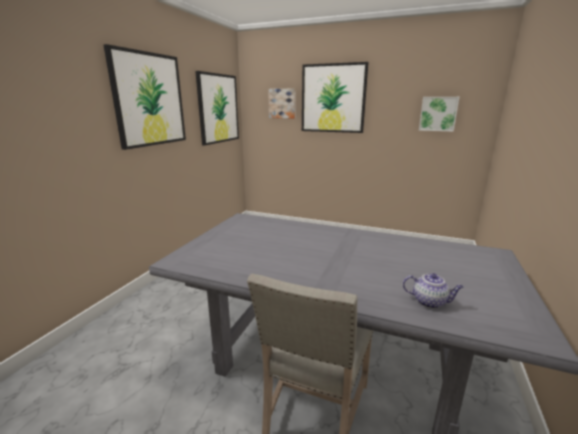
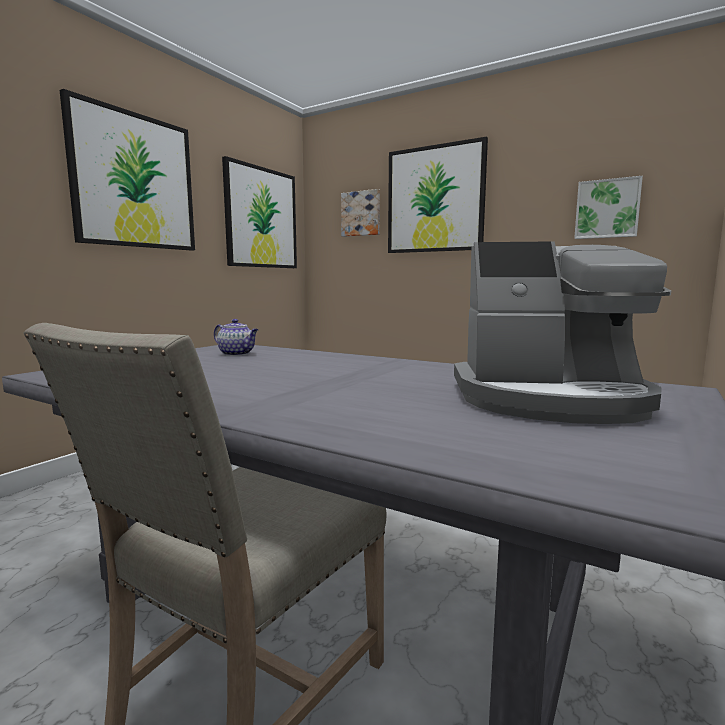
camera: 10 degrees right, 10 degrees down
teapot [403,273,464,308] -> teapot moved to [214,319,258,356]
none -> coffee machine [454,241,672,424]

